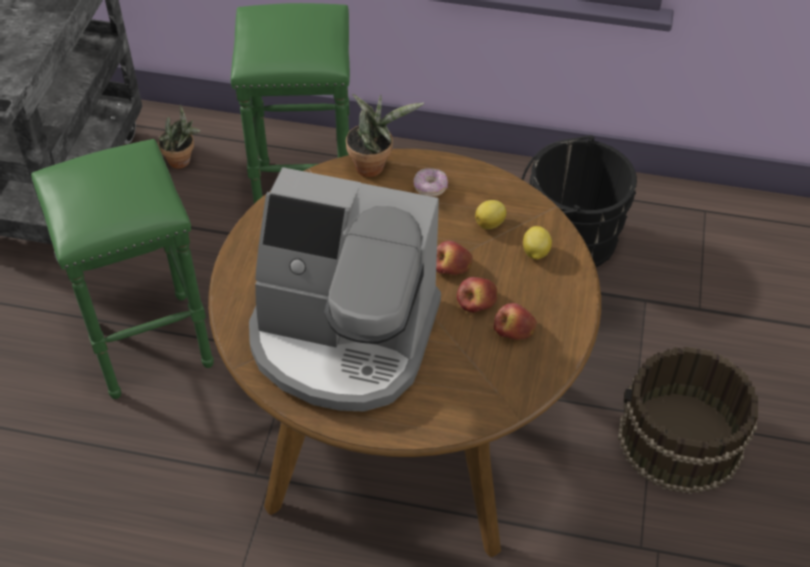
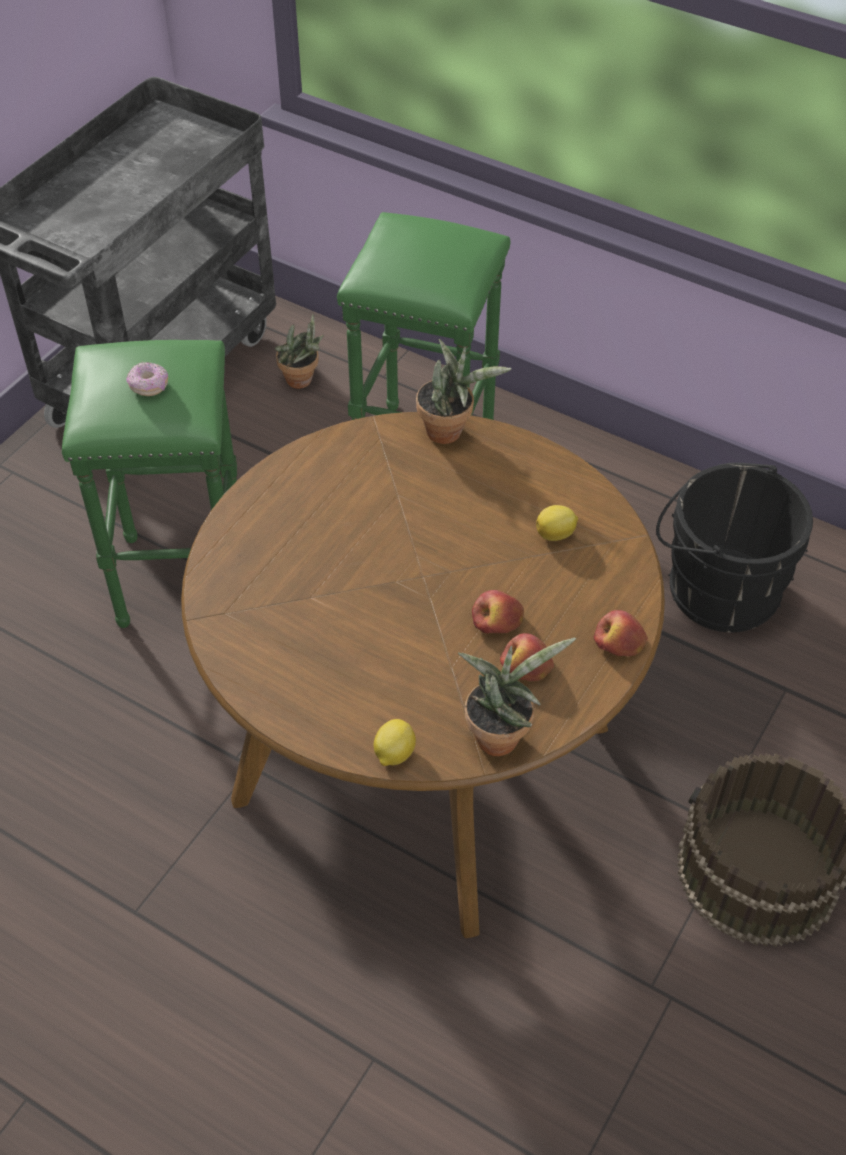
camera: 20 degrees right, 0 degrees up
coffee machine [249,167,441,411] -> none
donut [413,168,448,197] -> donut moved to [126,362,168,396]
apple [436,241,473,275] -> apple moved to [594,610,648,656]
lemon [523,226,552,260] -> lemon moved to [374,719,416,766]
none -> potted plant [458,637,576,756]

